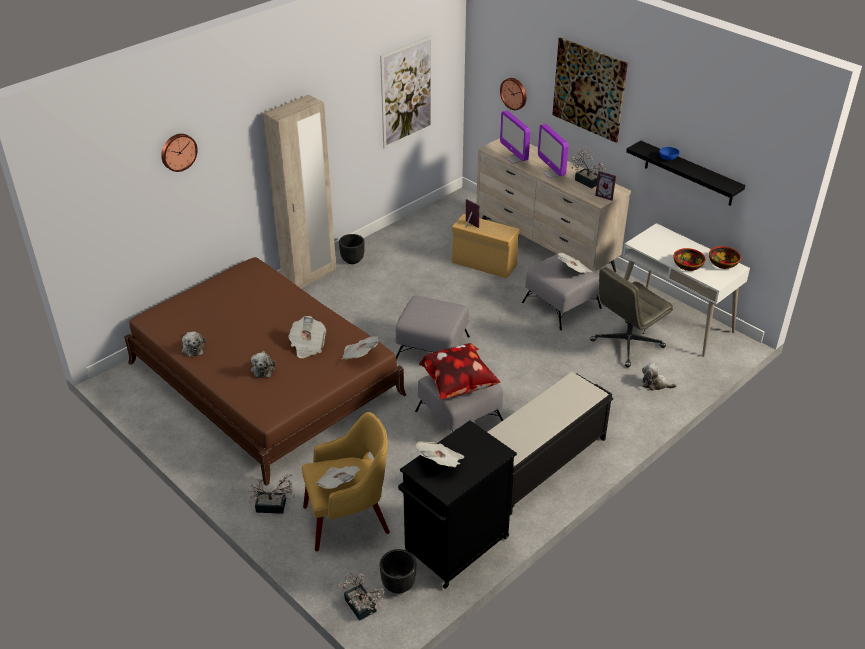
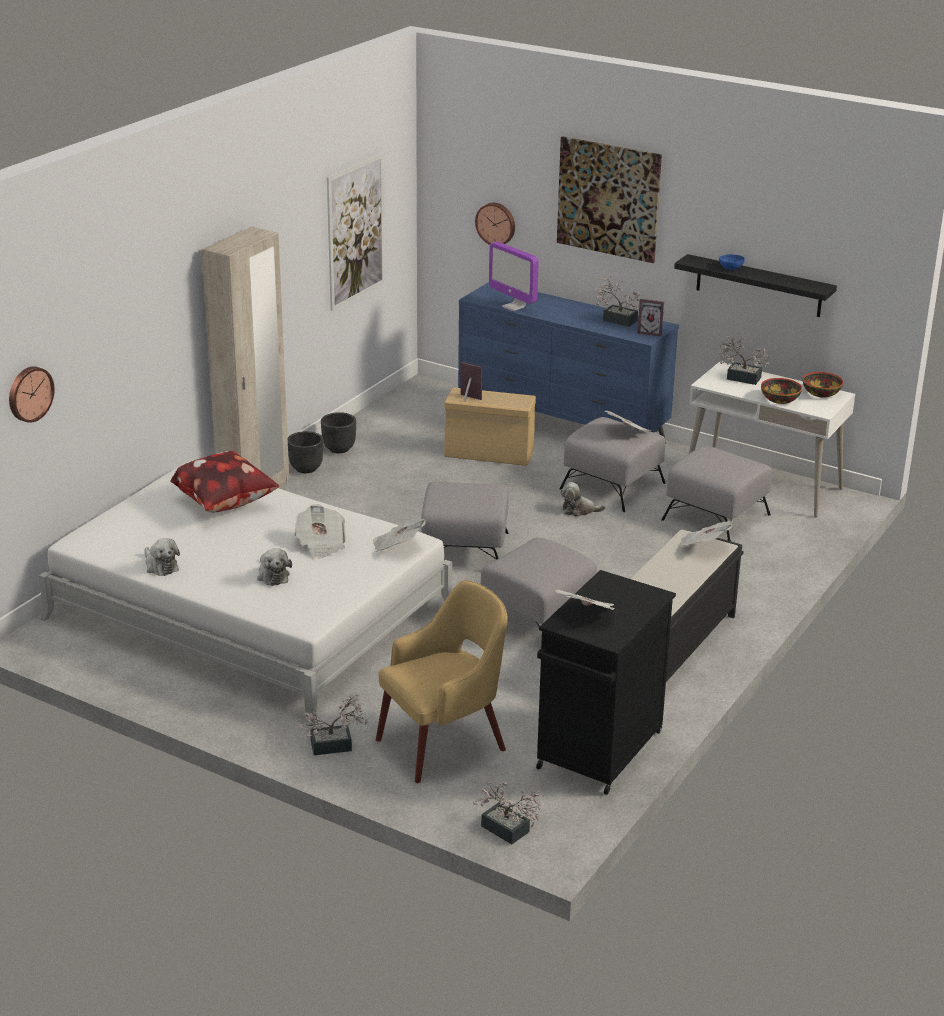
camera: 15 degrees left, 10 degrees down
brown bed [124,257,407,486] -> white bed [39,460,452,725]
wall clock [161,134,198,172] -> wall clock moved to [9,367,54,423]
newspaper [316,466,360,489] -> newspaper moved to [678,521,732,547]
black planter [380,549,416,593] -> black planter moved to [321,412,356,453]
pillow [419,343,500,399] -> pillow moved to [170,451,279,512]
beige dresser [476,138,631,272] -> blue dresser [458,282,679,444]
monitor [538,124,569,178] -> none
grey office chair [590,267,673,367] -> grey ottoman [661,446,772,541]
plush toy [642,363,677,391] -> plush toy moved to [561,482,606,517]
none -> potted plant [719,332,770,385]

